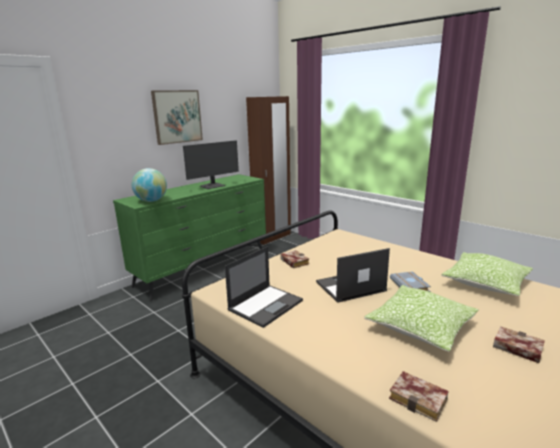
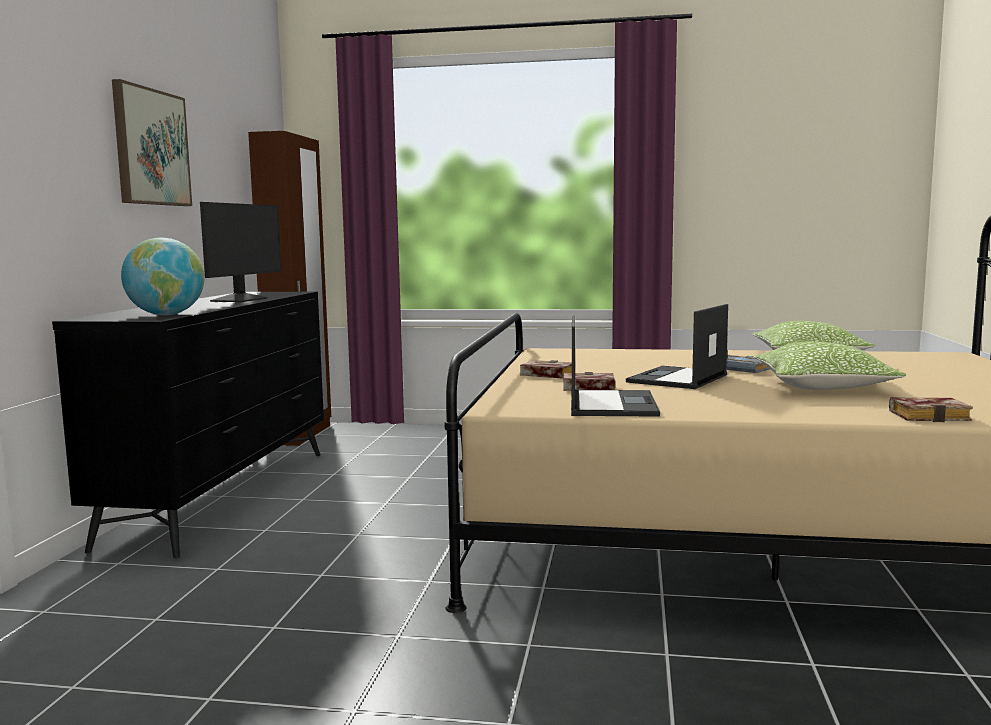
camera: 35 degrees left, 10 degrees down
green dresser [113,174,266,301] -> black dresser [52,292,324,558]
book [493,326,545,363] -> book moved to [563,372,615,391]

